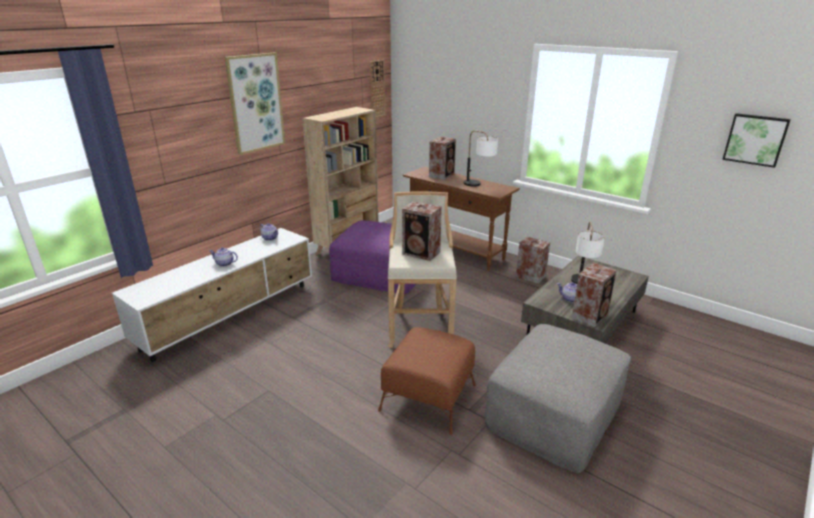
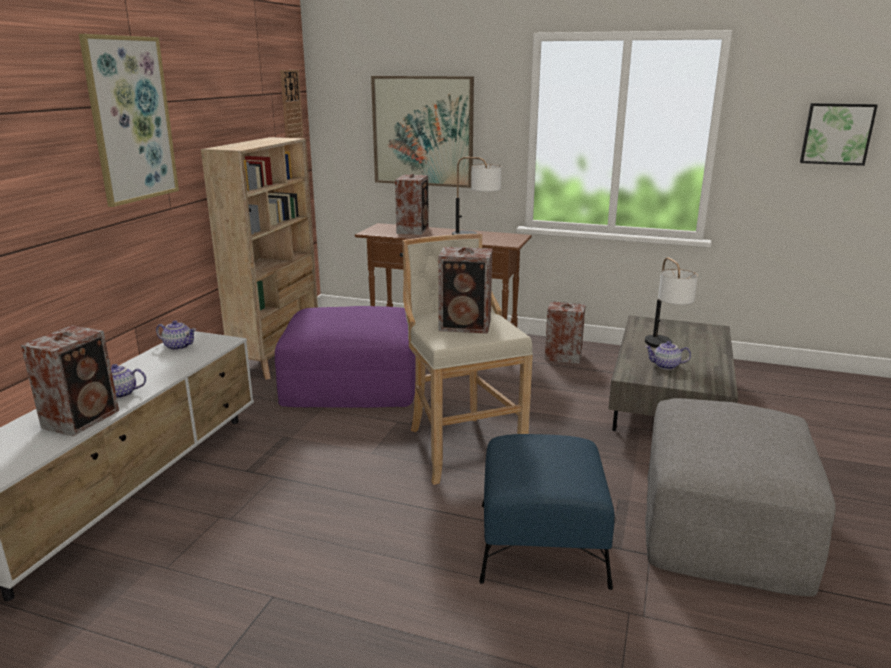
camera: 20 degrees left, 5 degrees down
brown ottoman [378,327,476,435] -> blue ottoman [479,434,615,590]
speaker [572,263,617,327] -> speaker moved to [21,325,119,436]
none -> picture [371,76,474,188]

